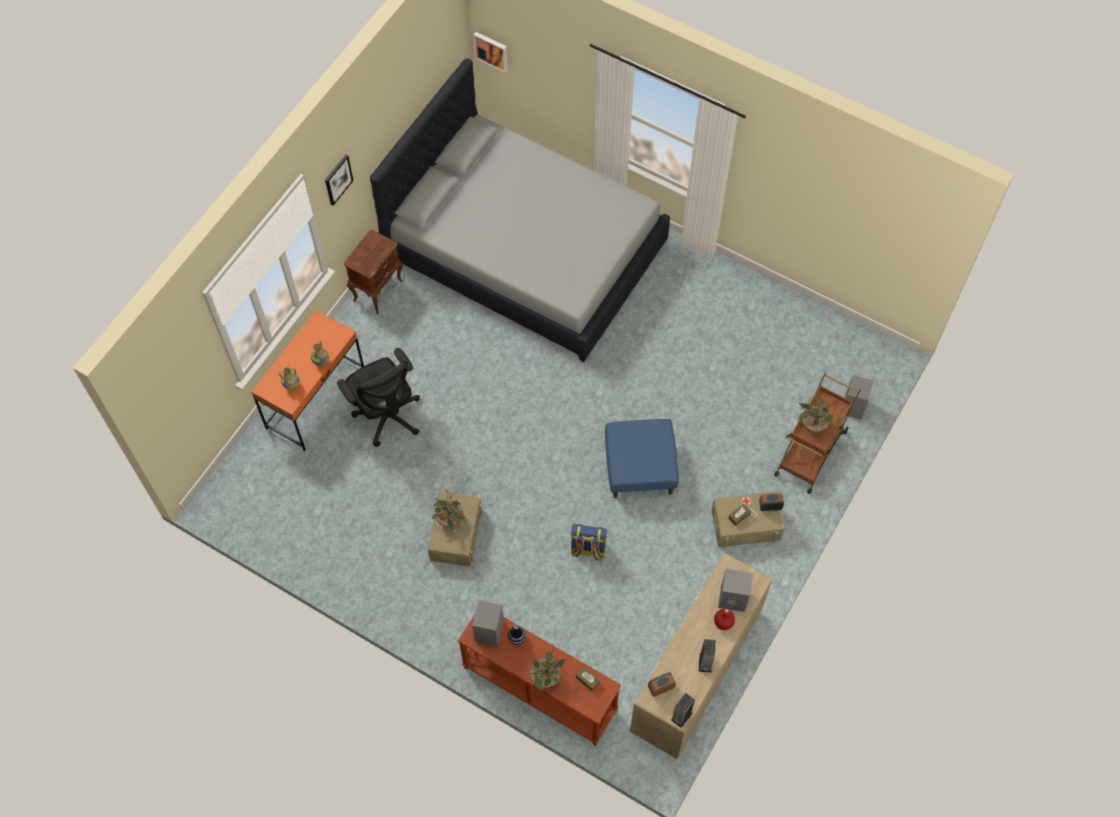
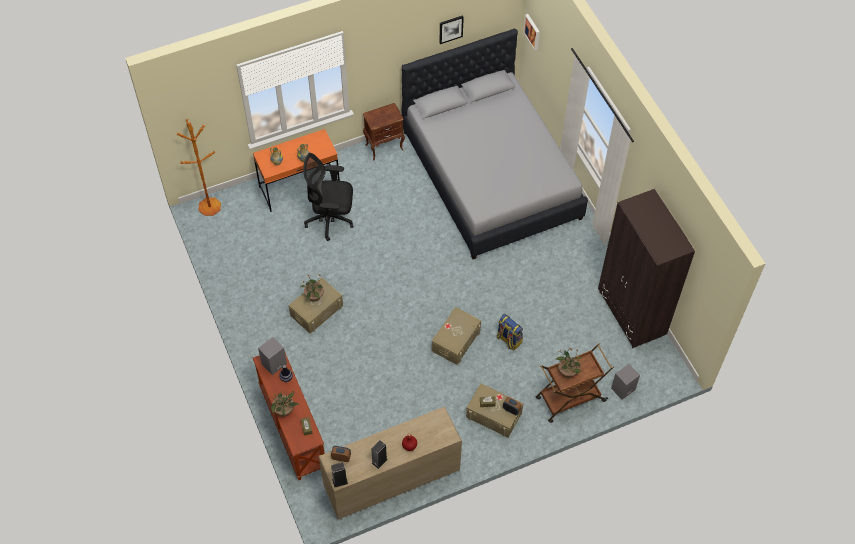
camera: 35 degrees right, 5 degrees down
picture [325,155,354,206] -> picture moved to [439,15,464,44]
black office chair [337,348,420,447] -> black office chair turned 90 degrees clockwise [303,153,354,241]
backpack [570,524,607,561] -> backpack moved to [497,314,523,350]
blue ottoman [605,419,679,498] -> beige storage box [432,307,481,365]
grey speaker [718,569,753,612] -> none
none -> orange clothes rack [177,119,221,216]
none -> brown wardrobe [598,189,695,348]

